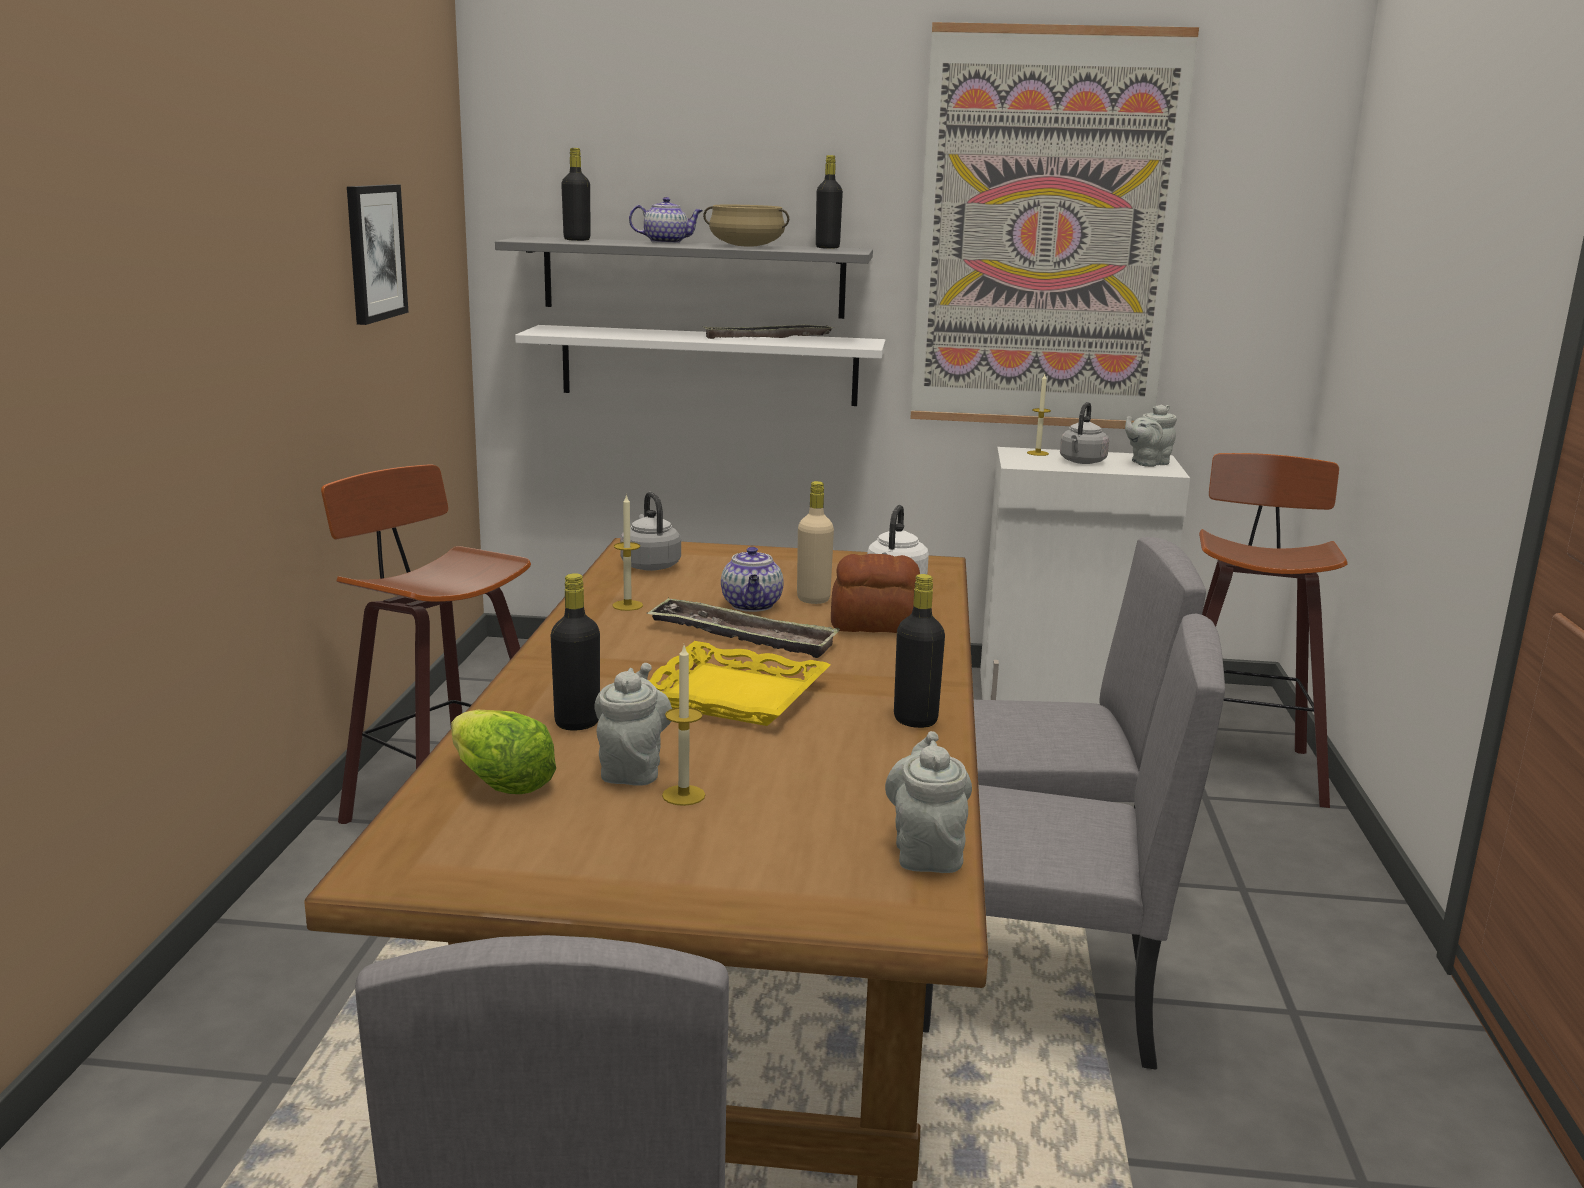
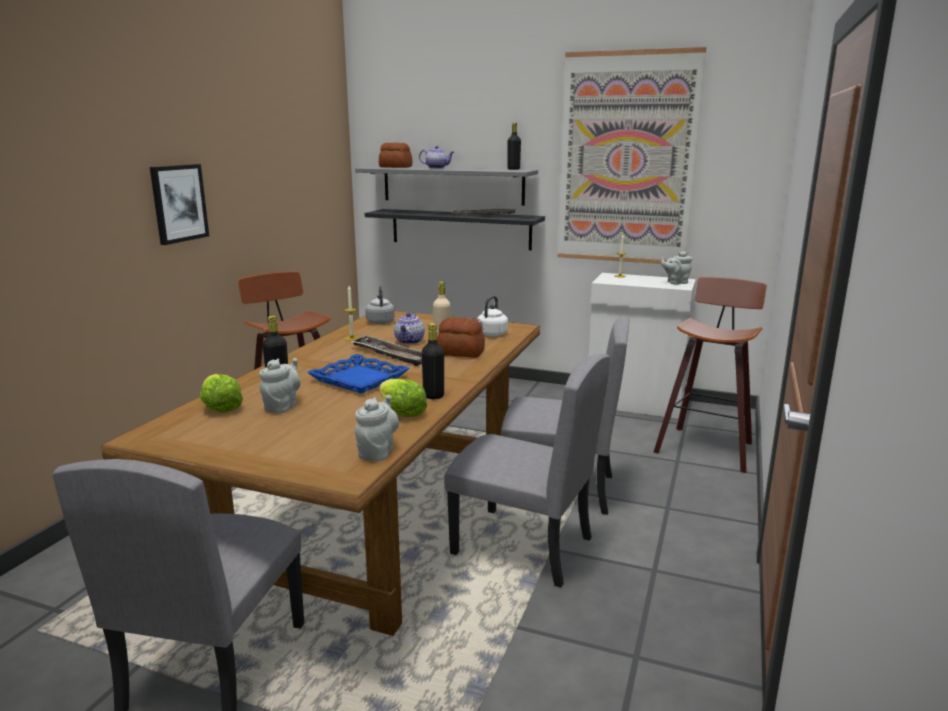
camera: 15 degrees right, 0 degrees up
picture [347,184,409,325] -> picture moved to [150,164,209,245]
white shelf [515,325,886,406] -> black shelf [365,209,545,250]
black bottle [561,148,590,241] -> bread [379,143,412,168]
yellow tray [649,641,830,726] -> blue tray [307,354,410,393]
candle [662,646,705,806] -> none
beige cooking pot [703,205,789,247] -> none
grey kettle [1060,402,1109,464] -> none
none -> lettuce [380,379,427,417]

